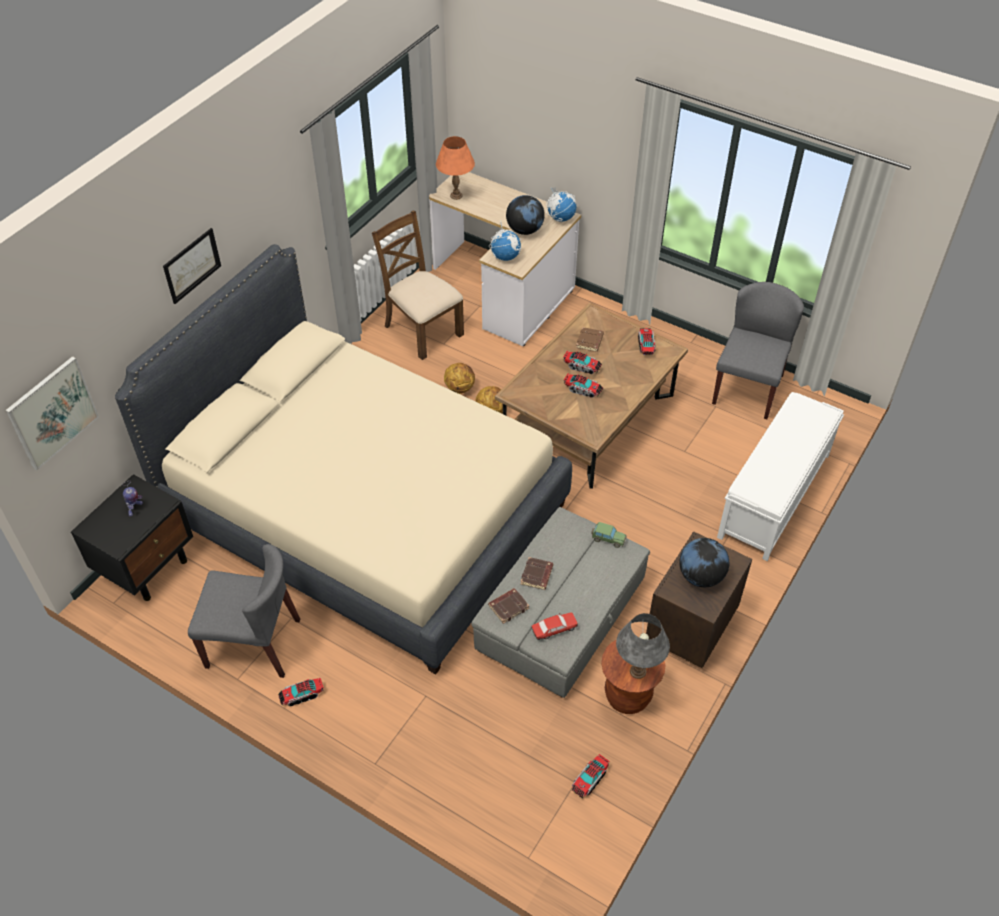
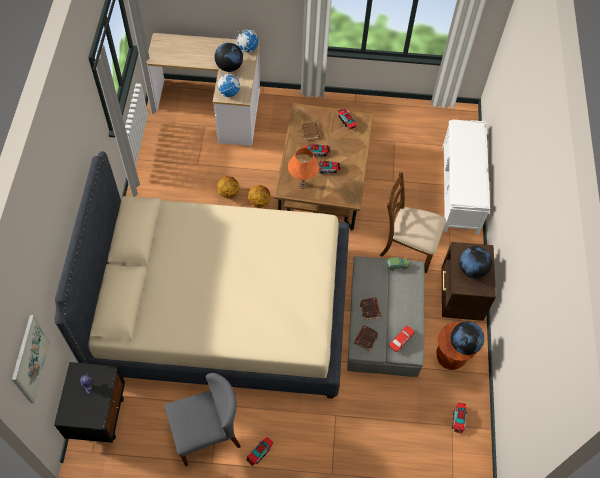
camera: 30 degrees left, 10 degrees up
picture [163,228,221,304] -> none
brown chair [372,211,464,360] -> brown chair moved to [380,172,446,273]
orange table lamp [436,136,475,200] -> orange table lamp moved to [288,148,319,189]
grey table lamp [616,613,670,679] -> globe [451,322,484,355]
grey chair [712,282,804,419] -> none

